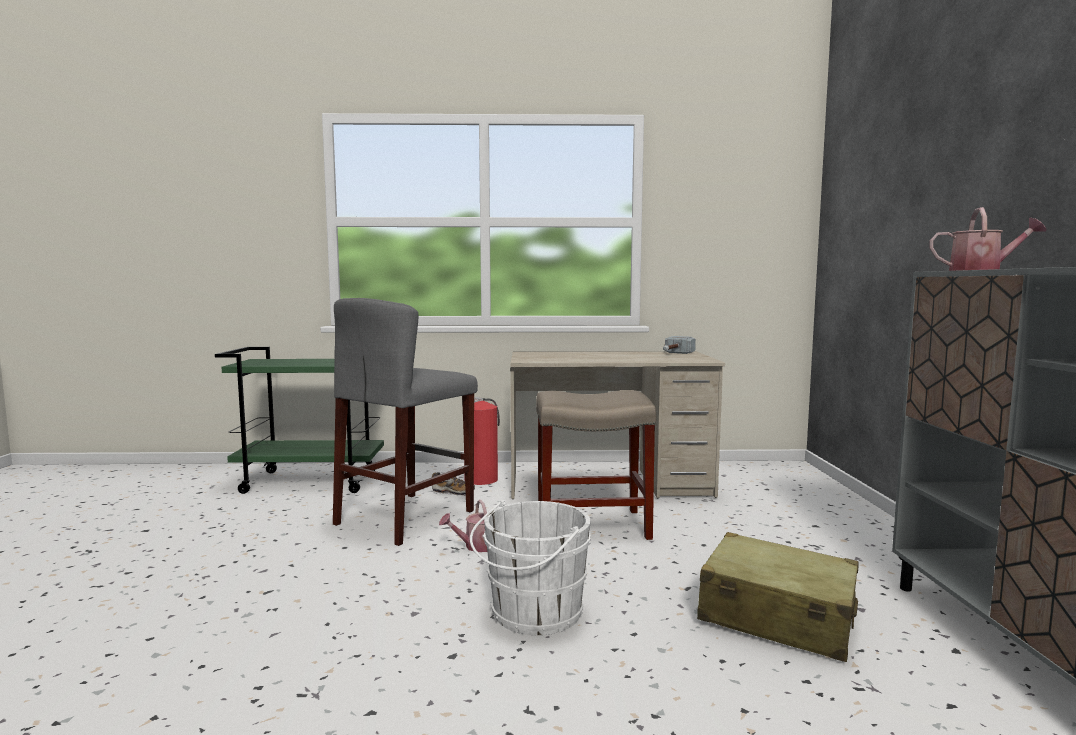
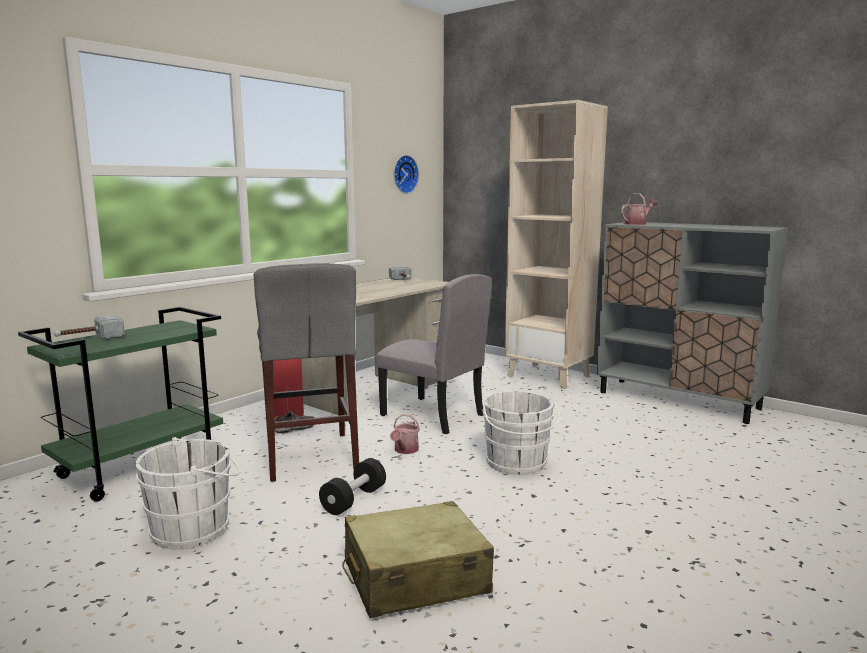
camera: 50 degrees left, 5 degrees up
beige stool [536,390,656,540] -> grey chair [376,274,492,434]
beige suitcase [697,532,858,662] -> beige suitcase moved to [342,501,494,618]
none -> hammer [54,315,125,339]
none -> white bucket [136,437,241,550]
none -> black dumbbell [319,458,386,515]
none -> wall clock [394,155,419,194]
none -> beige bookcase [505,100,608,389]

